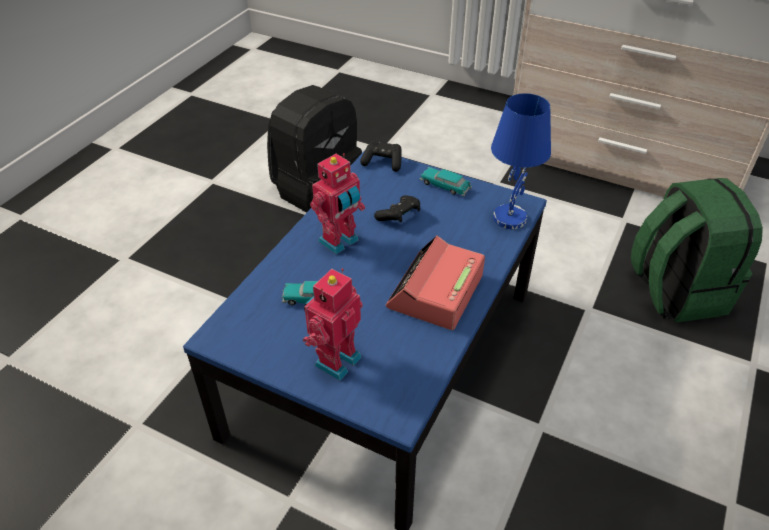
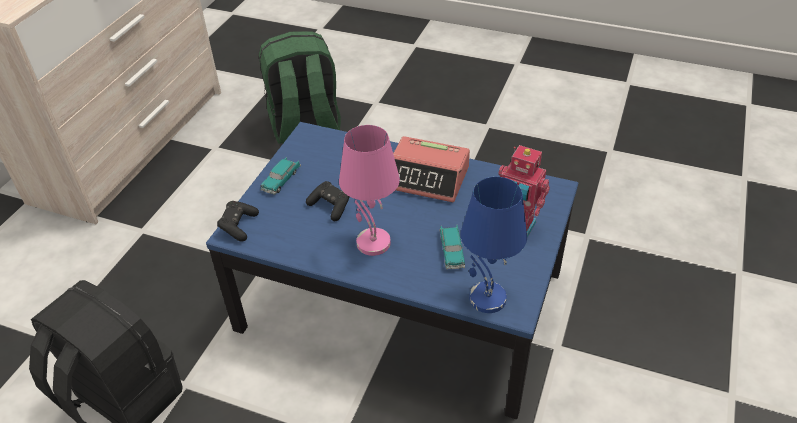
camera: 95 degrees left, 0 degrees up
toy robot [310,153,365,255] -> pink table lamp [339,125,400,256]
blue table lamp [491,93,551,229] -> blue table lamp moved to [461,177,527,313]

